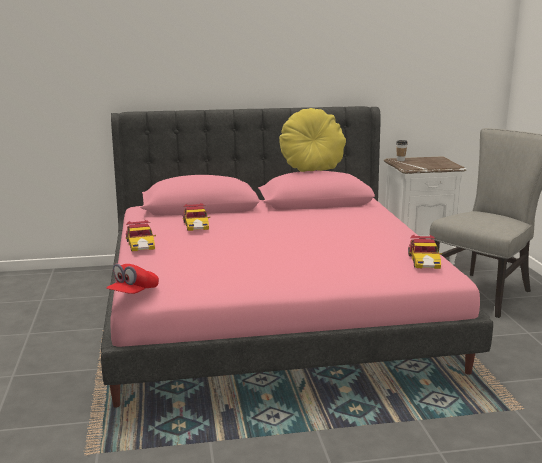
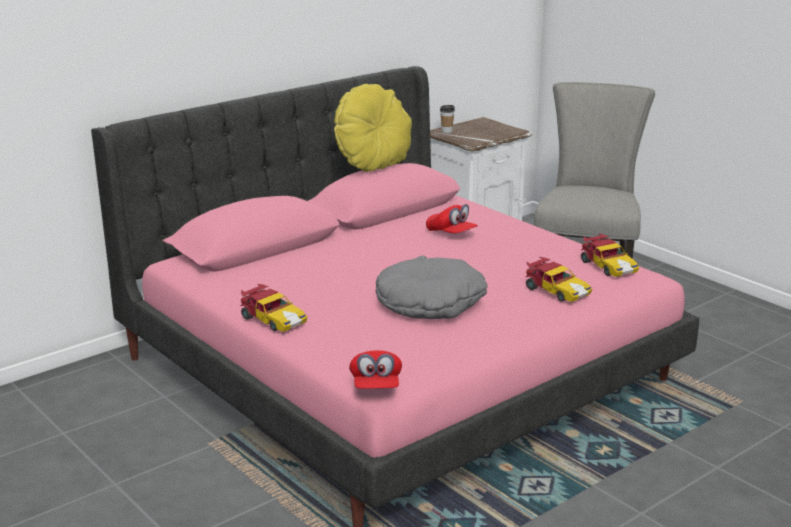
camera: 30 degrees left, 5 degrees up
toy car [183,203,210,231] -> toy car moved to [526,257,592,302]
none -> grey pillow [376,255,487,319]
none -> red cap [426,204,478,233]

